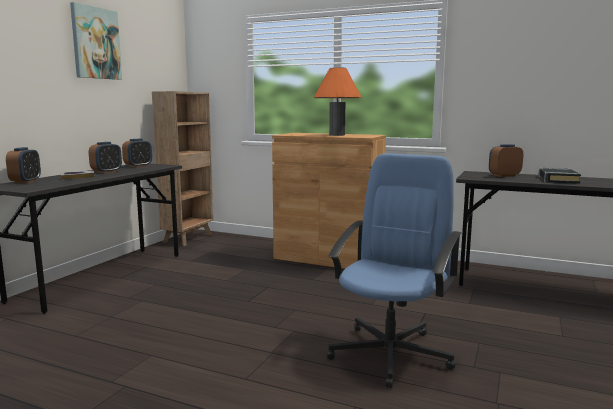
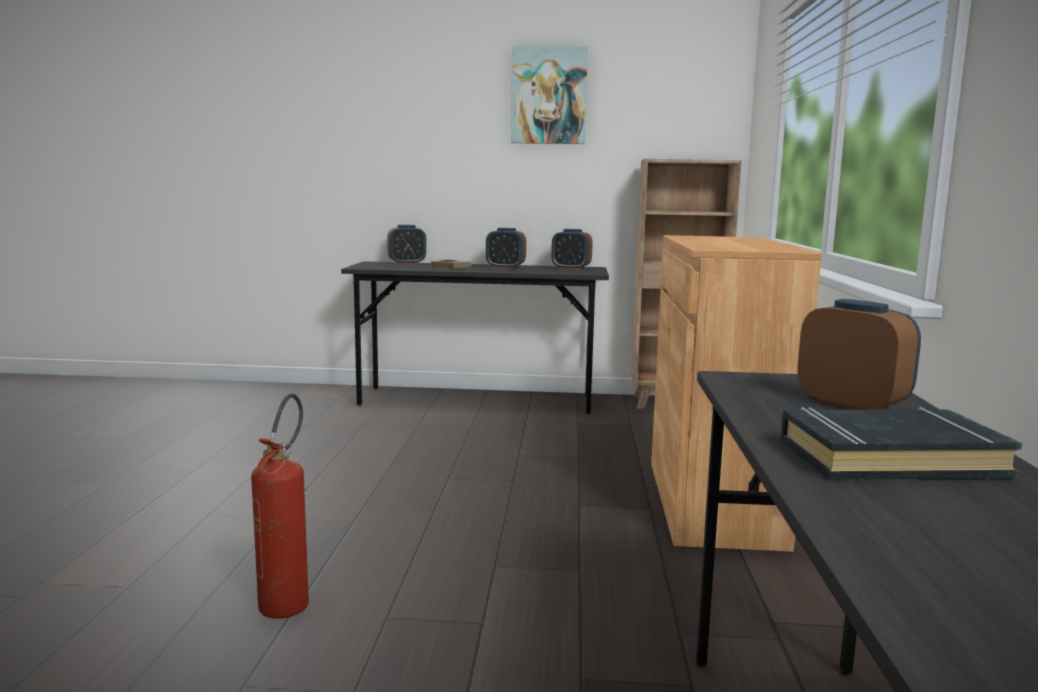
camera: 70 degrees right, 0 degrees up
orange table lamp [314,67,362,136] -> none
blue office chair [327,153,462,388] -> fire extinguisher [251,393,309,619]

